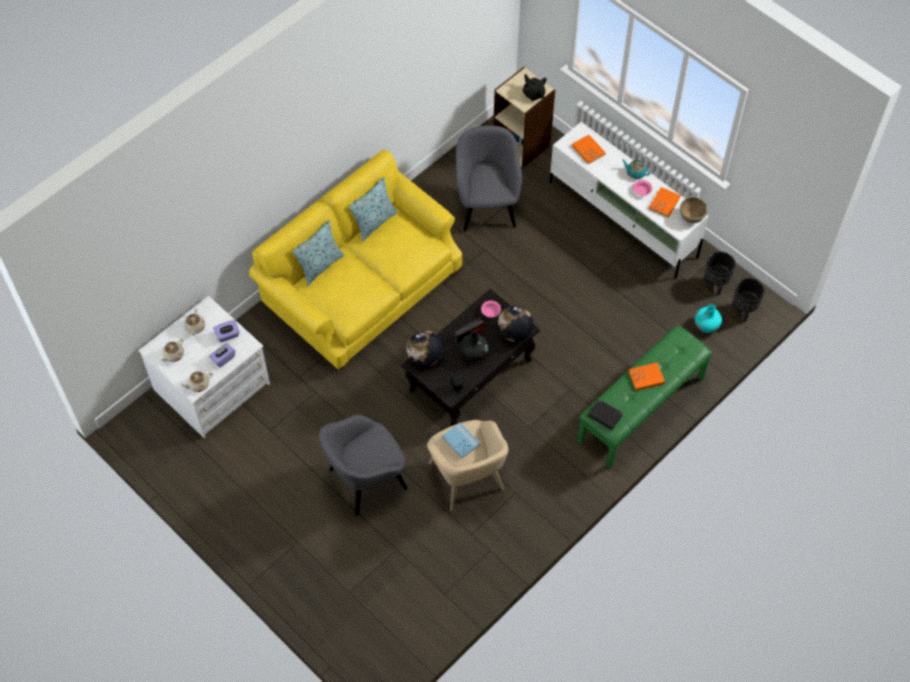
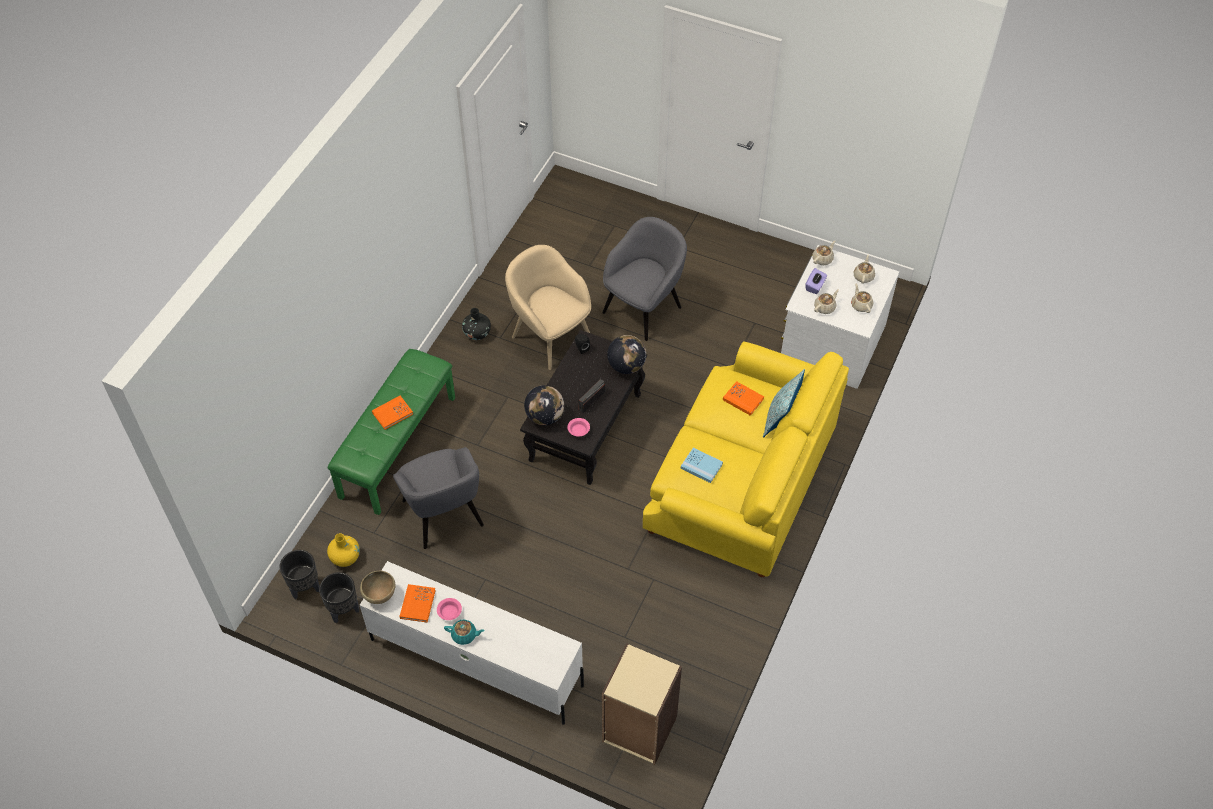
camera: 160 degrees right, 5 degrees down
purple tissue box [213,320,240,342] -> beige teapot [814,289,839,314]
pillow [349,177,398,242] -> none
blue book [442,422,480,459] -> blue book moved to [681,448,723,483]
grey armchair [456,126,522,231] -> grey armchair moved to [393,447,484,549]
black vase [460,331,489,361] -> black vase moved to [462,308,491,340]
black teapot [522,74,547,101] -> none
orange book [572,135,606,164] -> orange book moved to [723,381,764,416]
black book [587,399,623,430] -> none
turquoise vase [695,304,722,333] -> yellow vase [327,533,360,567]

